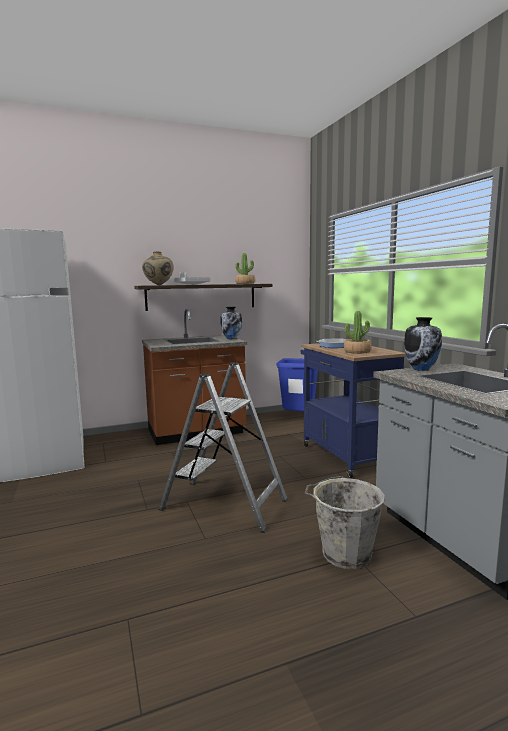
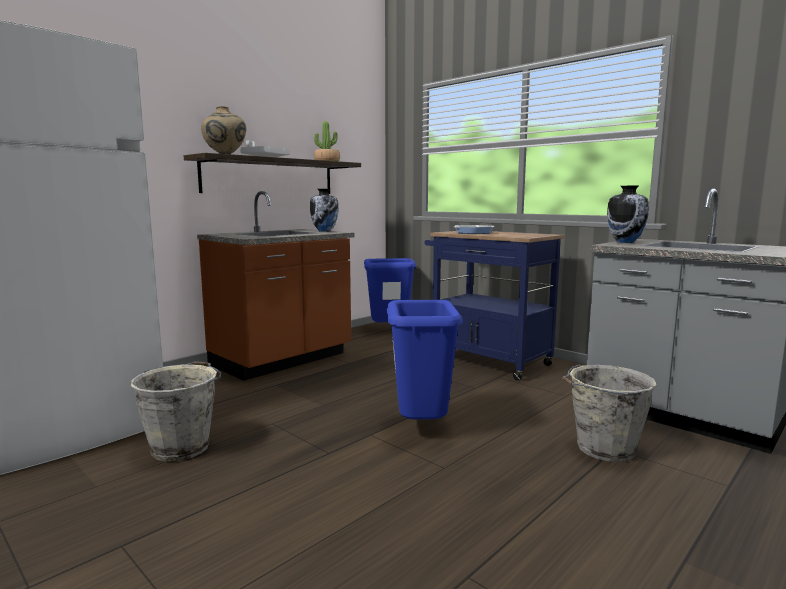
camera: 25 degrees left, 0 degrees up
grey step ladder [158,362,288,533] -> blue trash can [387,300,463,420]
potted plant [344,311,372,354] -> none
none -> grey bucket [131,361,221,462]

